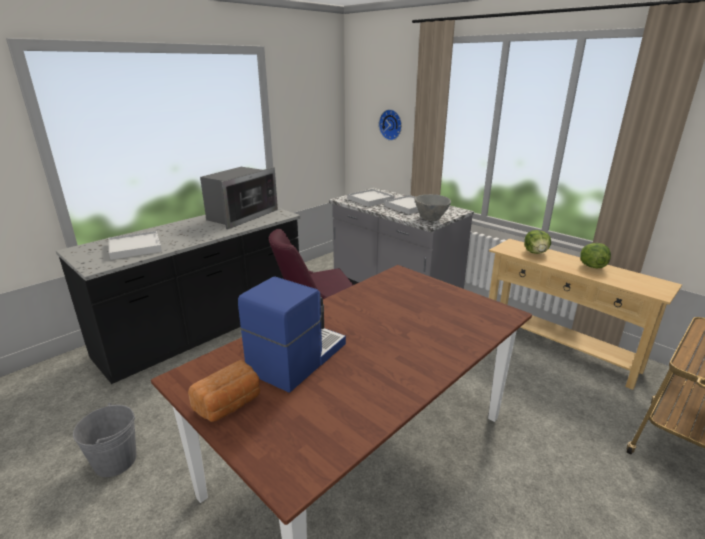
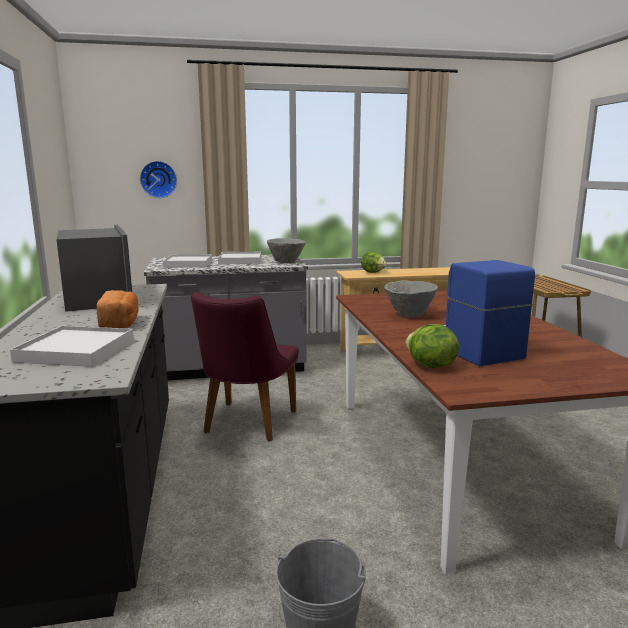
camera: 55 degrees left, 10 degrees down
bread [188,360,260,422] -> bread moved to [97,290,139,328]
lettuce [580,243,611,268] -> lettuce moved to [406,324,459,368]
none -> grey bowl [384,280,438,318]

